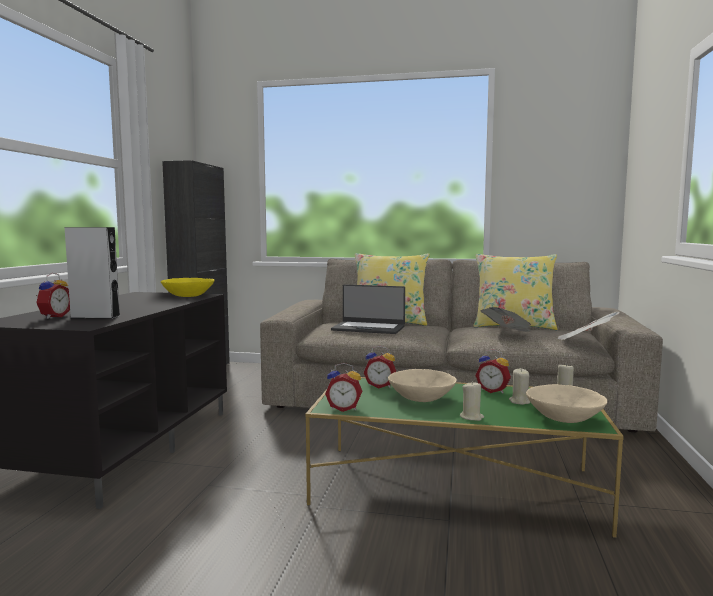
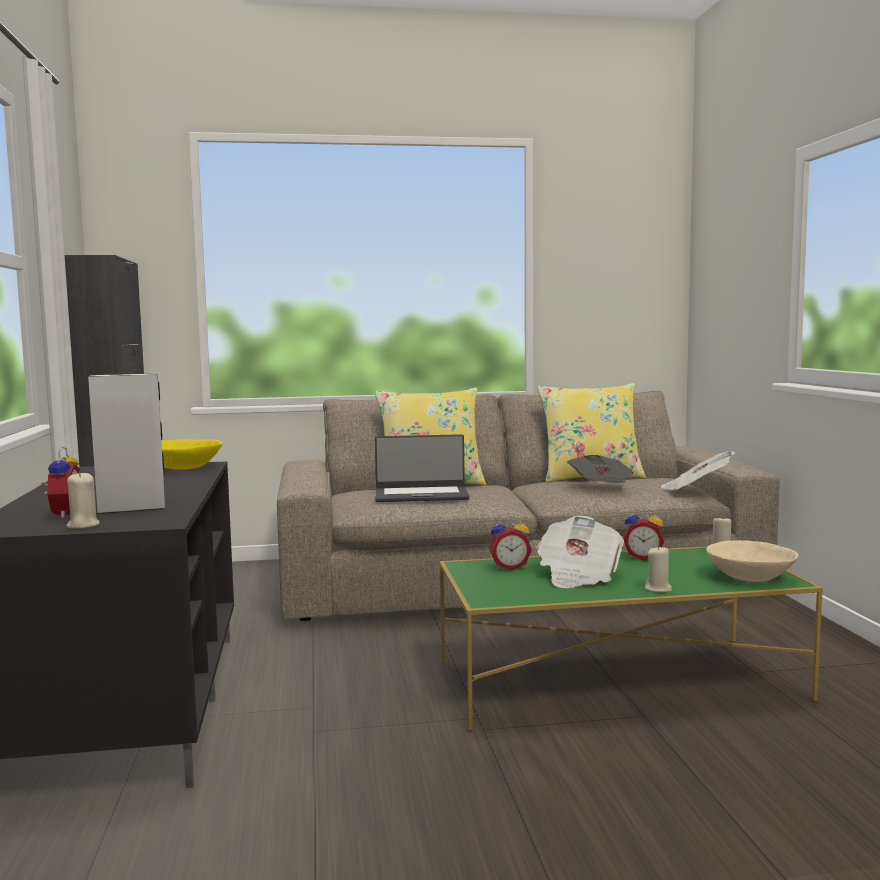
camera: 20 degrees left, 0 degrees up
alarm clock [325,363,362,412] -> none
beige bowl [388,369,457,402] -> newspaper [536,515,624,588]
beige candle [509,368,530,405] -> beige candle moved to [66,472,100,529]

